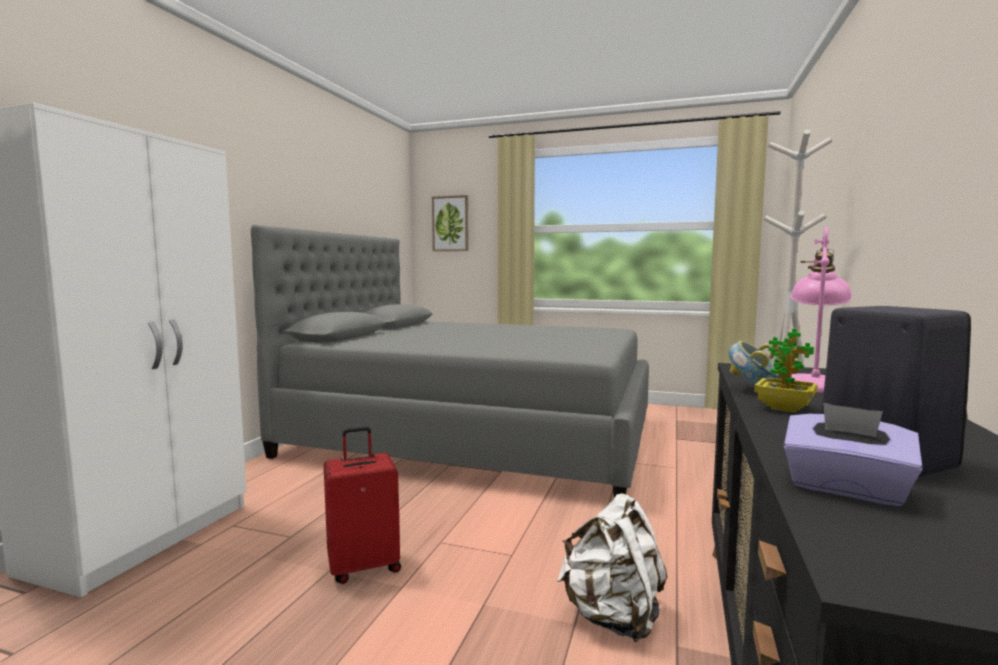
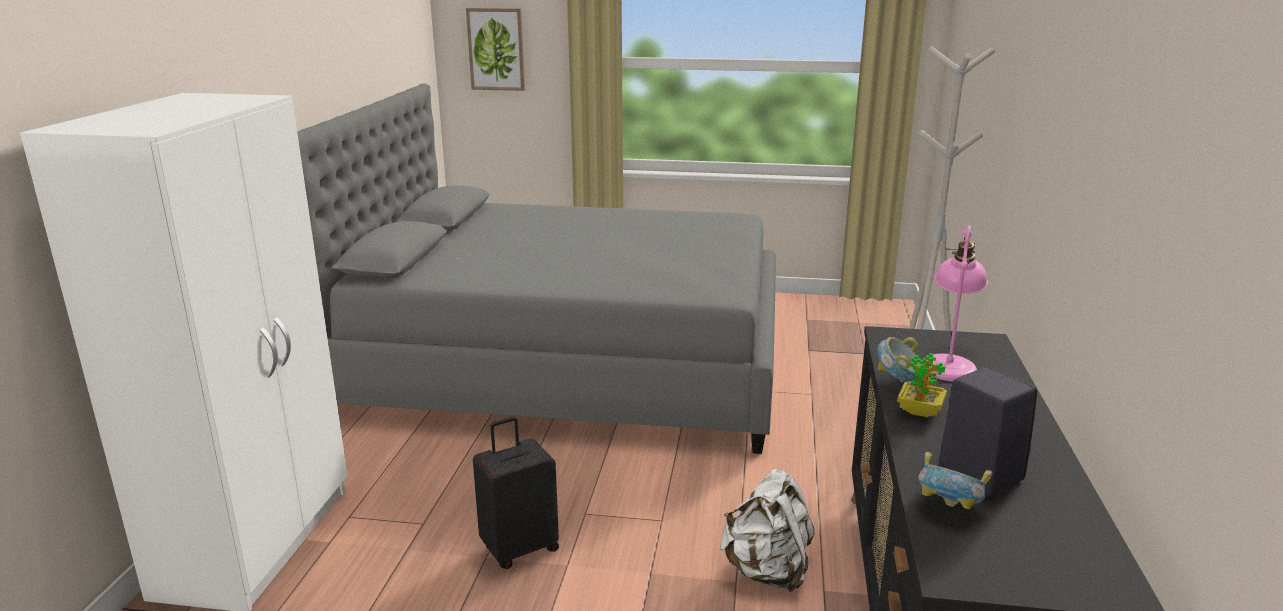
camera: 10 degrees left, 15 degrees up
red suitcase [324,426,401,584] -> black suitcase [473,416,559,569]
purple tissue box [784,403,923,506] -> bowl [918,452,993,509]

